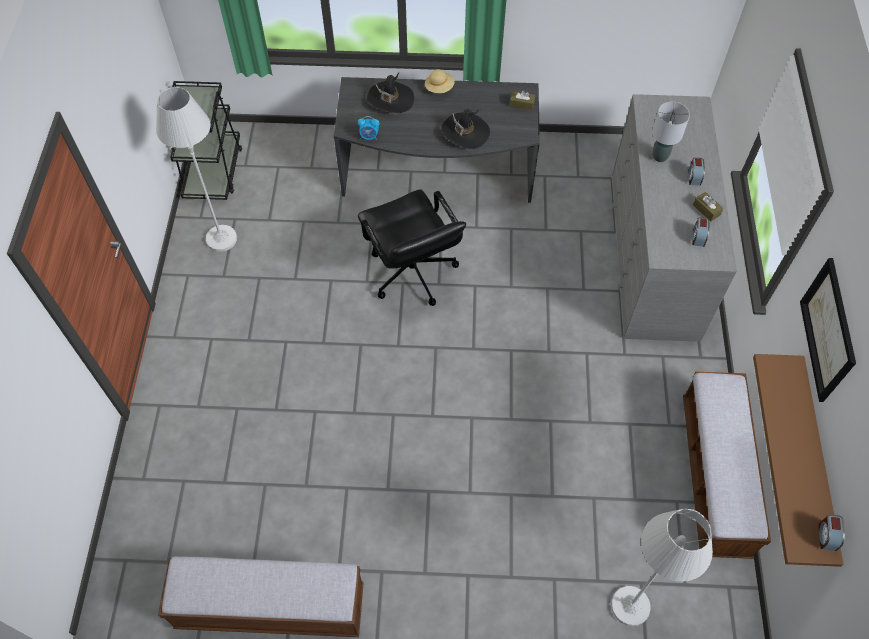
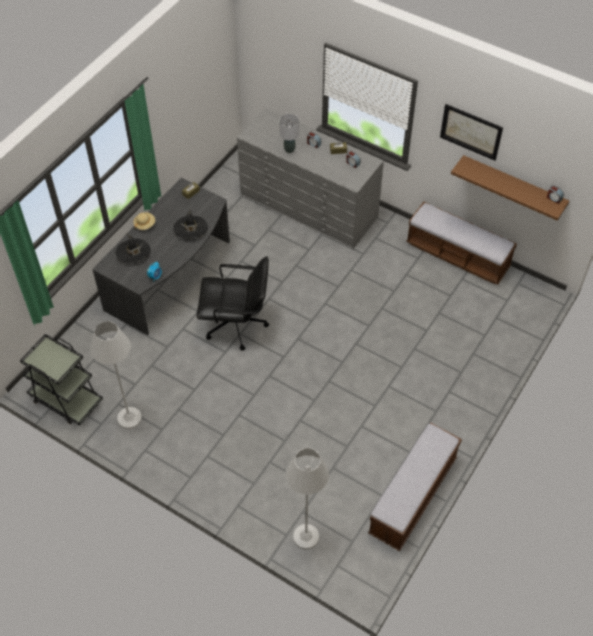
camera: 60 degrees left, 5 degrees down
white floor lamp [611,509,713,626] -> white floor lamp moved to [286,448,329,550]

